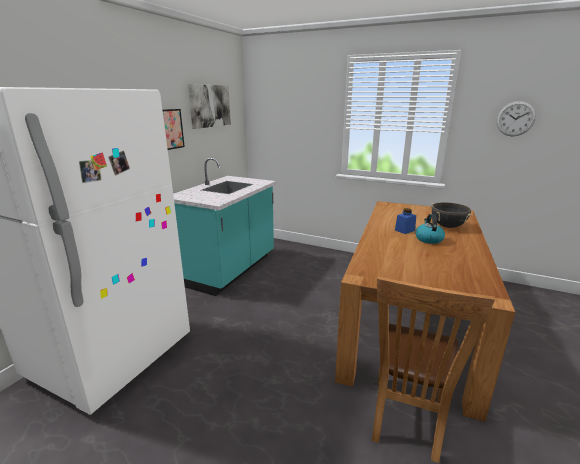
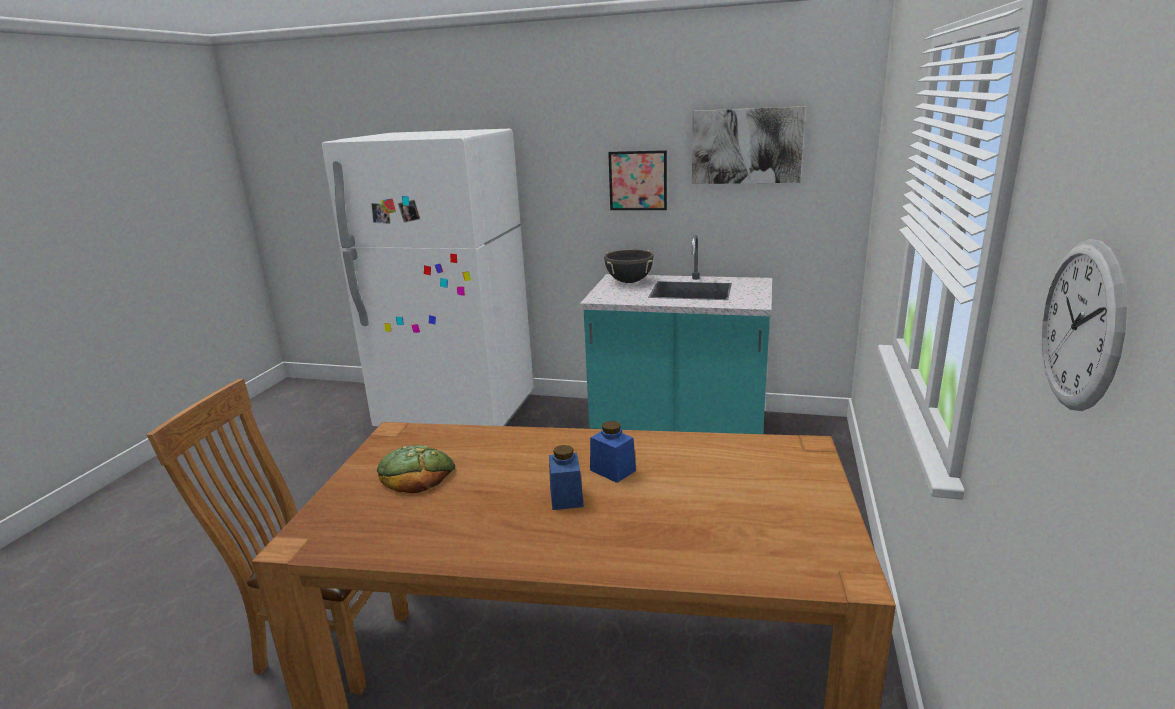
camera: 80 degrees right, 0 degrees up
kettle [415,214,445,244] -> blue jar [549,445,584,510]
black cooking pot [431,202,473,228] -> black cooking pot moved to [604,250,654,283]
none -> bread [377,445,455,493]

